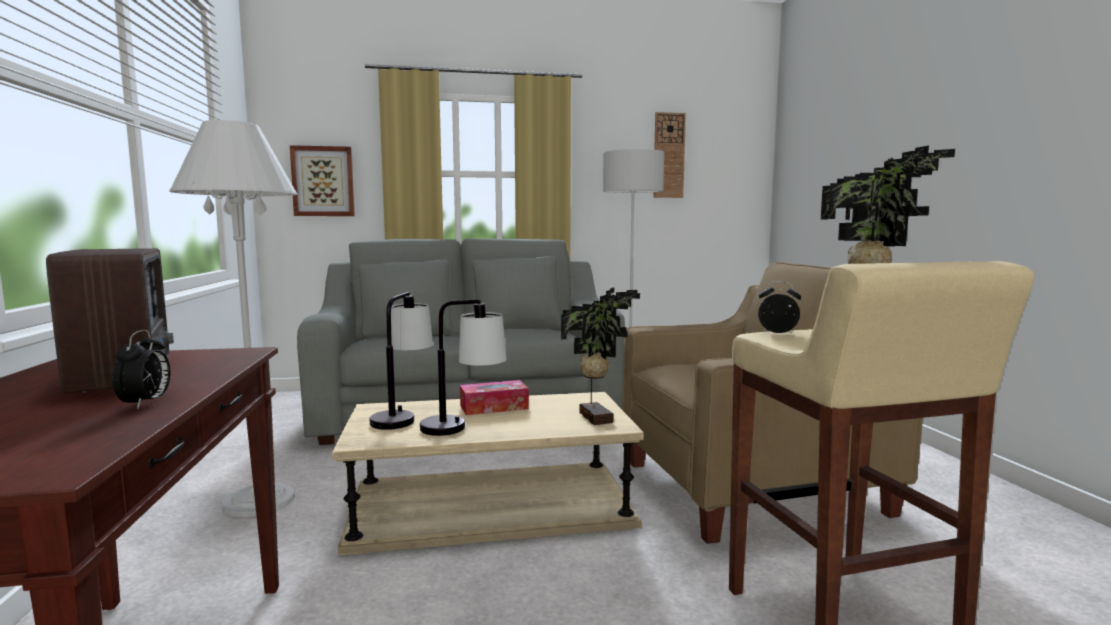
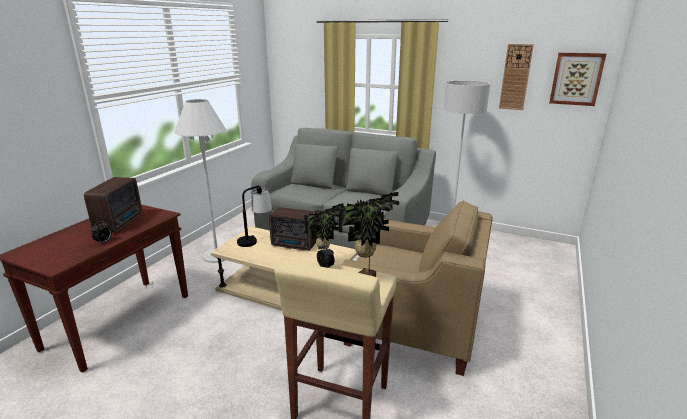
camera: 35 degrees right, 15 degrees up
picture [290,145,355,216] -> picture moved to [549,52,606,106]
table lamp [420,299,507,436] -> none
tissue box [460,380,529,415] -> radio [269,207,316,251]

